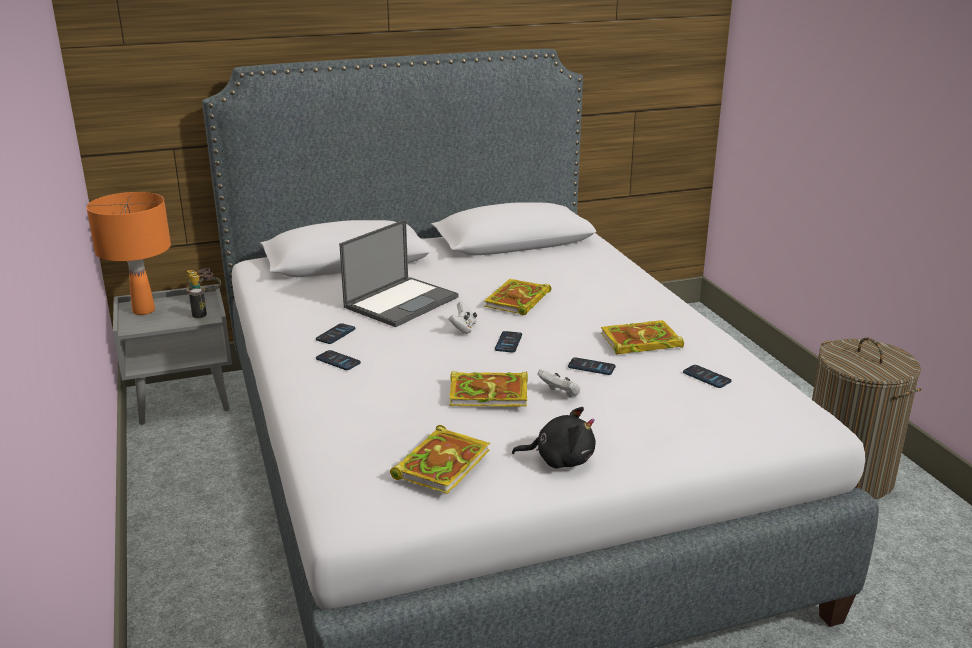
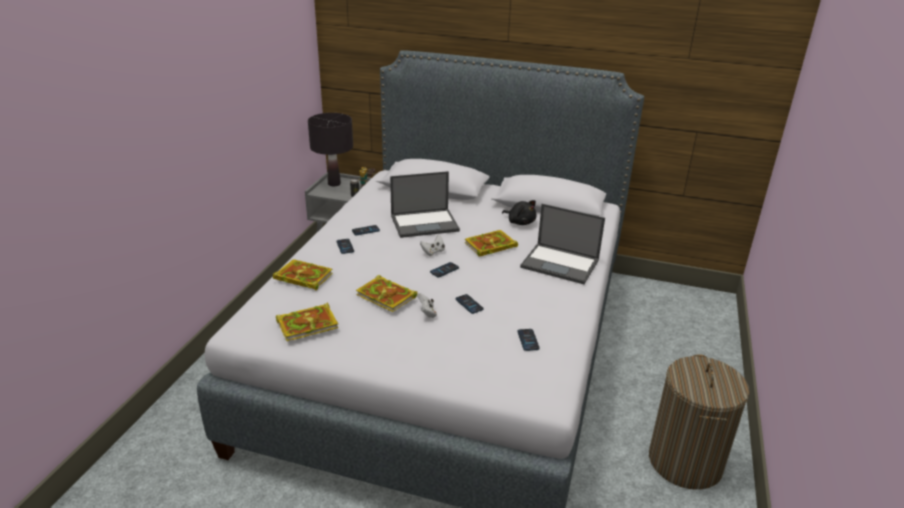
camera: 35 degrees right, 5 degrees up
orange table lamp [87,192,171,315] -> black table lamp [308,113,353,187]
black plush toy [512,407,596,469] -> black plush toy moved to [502,200,536,225]
book [601,320,684,354] -> book moved to [273,259,333,290]
none -> laptop [520,204,605,284]

